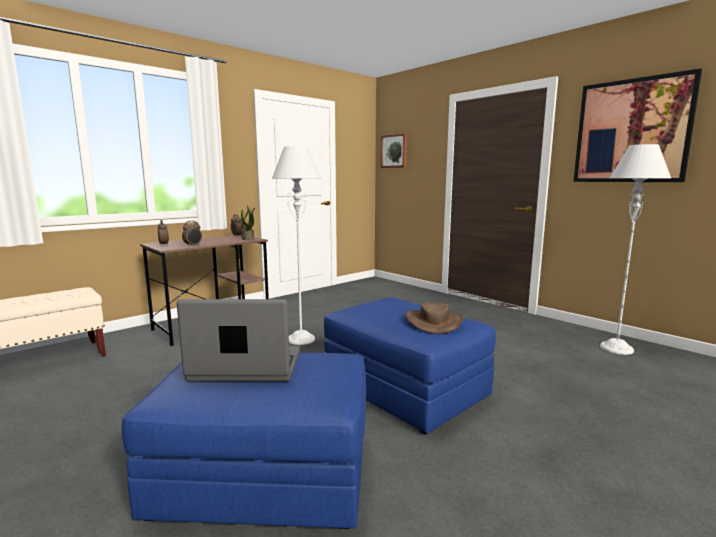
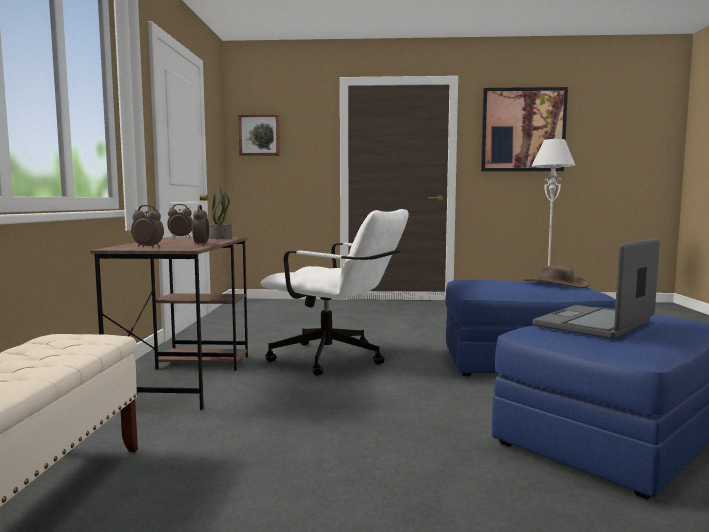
camera: 45 degrees left, 5 degrees down
grey floor lamp [272,146,321,345] -> white office chair [261,209,409,376]

